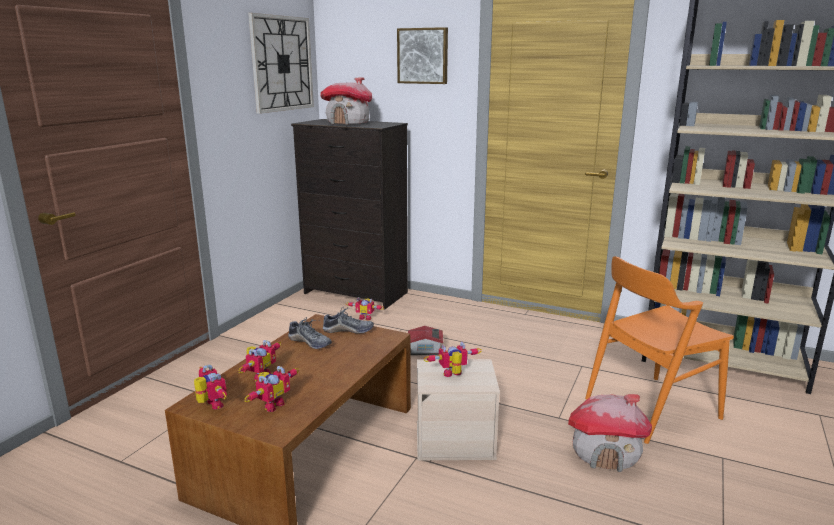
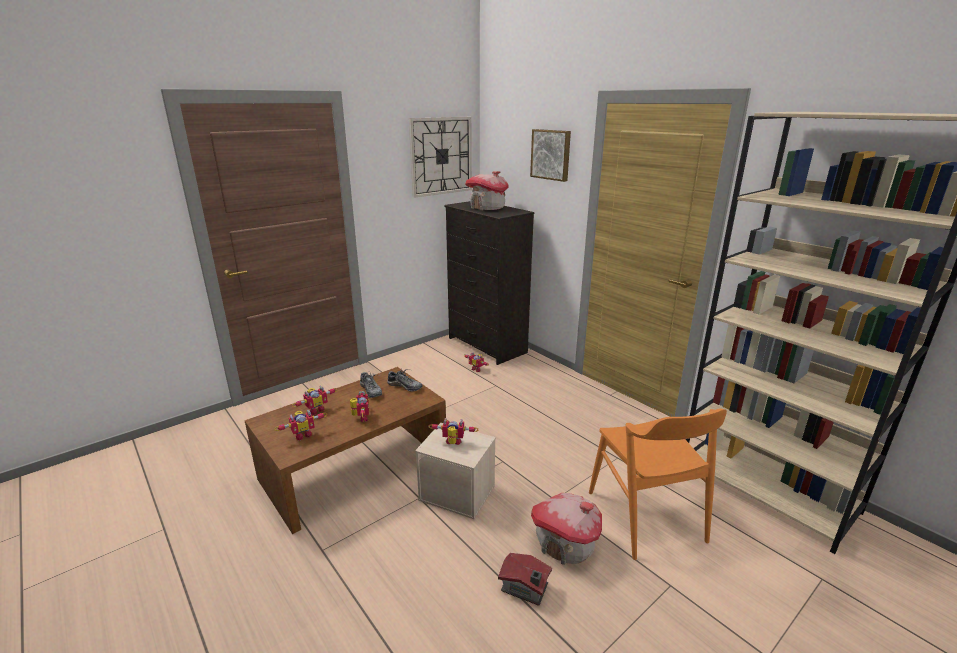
camera: 25 degrees right, 5 degrees up
toy robot [194,365,227,410] -> toy robot moved to [350,391,369,422]
toy house [408,326,443,355] -> toy house moved to [498,553,552,606]
orange chair [585,256,734,444] -> orange chair turned 105 degrees counterclockwise [589,409,727,560]

